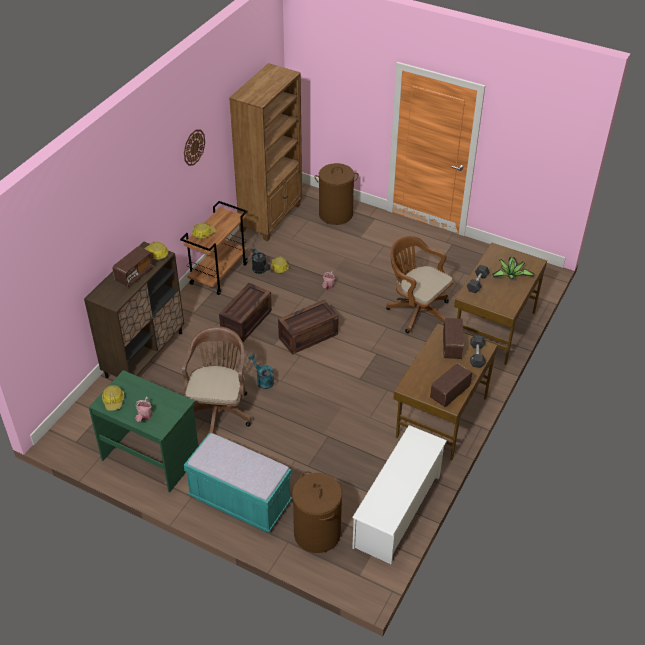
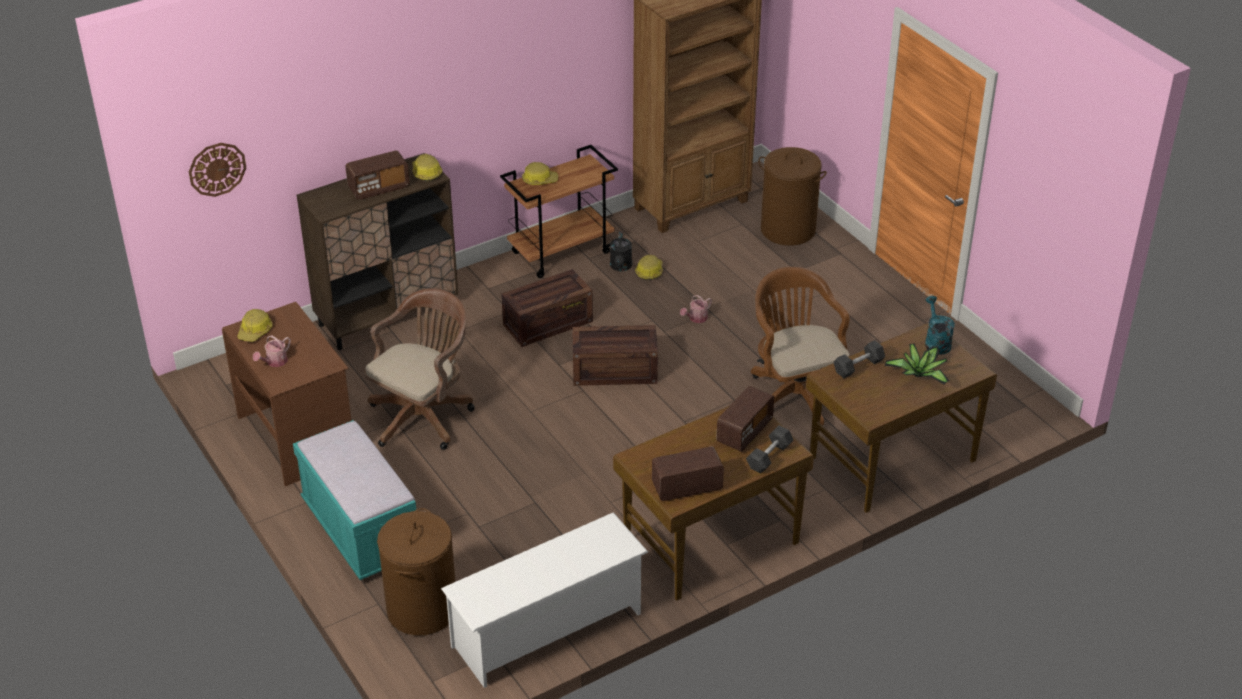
camera: 30 degrees right, 5 degrees down
green desk [89,370,198,493] -> brown desk [222,302,352,486]
wall clock [184,130,205,166] -> wall clock moved to [189,143,246,197]
turquoise watering can [248,354,274,389] -> turquoise watering can moved to [925,296,955,355]

